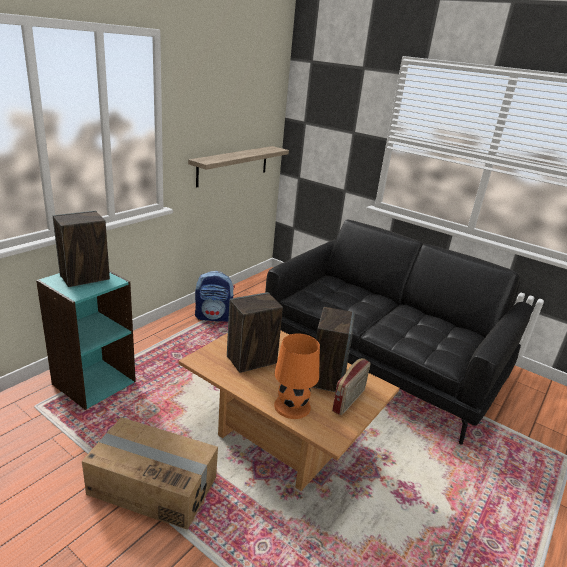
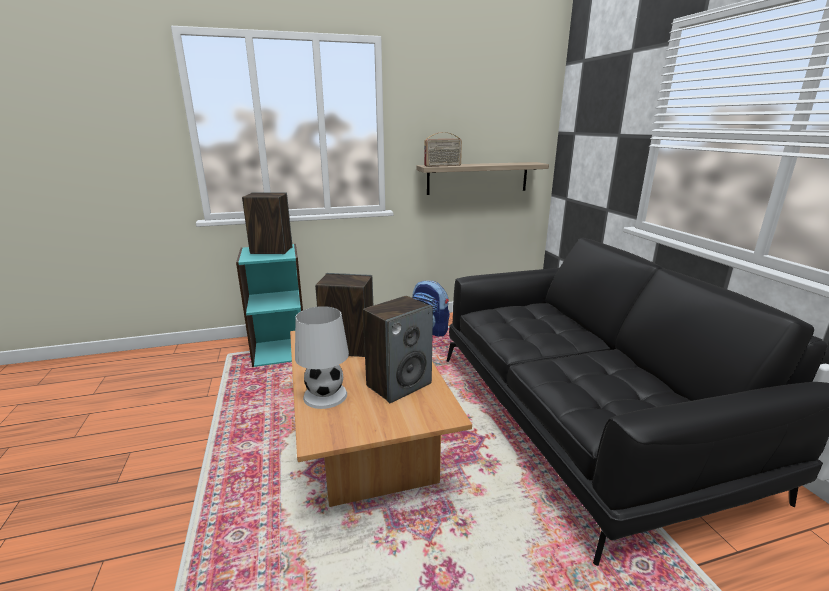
camera: 40 degrees right, 5 degrees down
cardboard box [82,417,218,530] -> none
orange table lamp [274,334,320,419] -> white table lamp [295,306,349,409]
radio [332,358,371,415] -> radio moved to [424,132,462,167]

